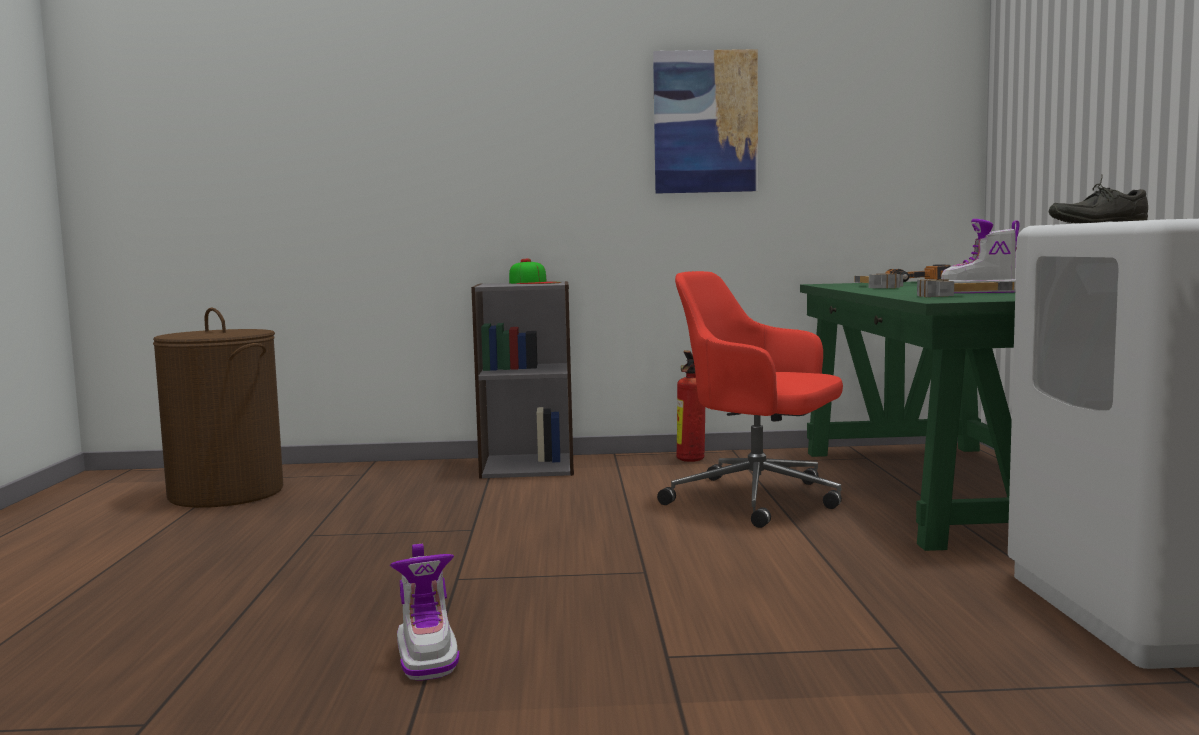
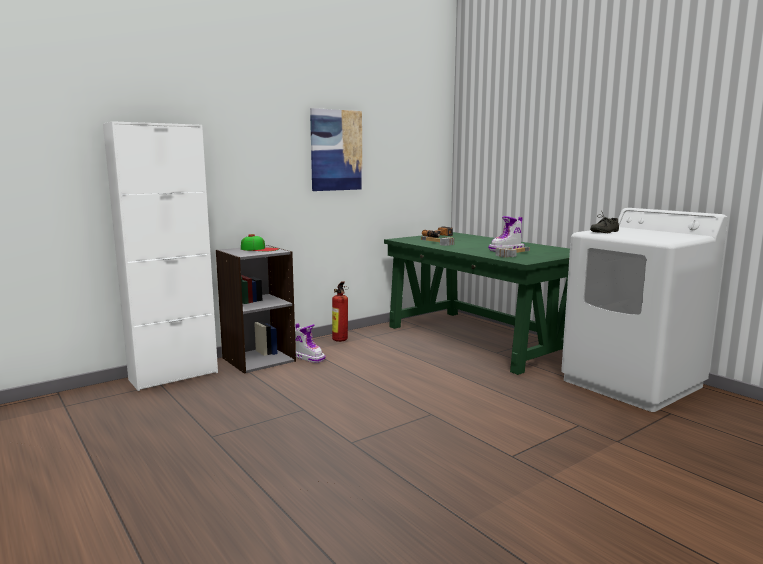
camera: 35 degrees left, 5 degrees up
brown laundry basket [153,307,283,508] -> none
boot [390,544,459,681] -> boot moved to [295,323,326,363]
red office chair [657,271,843,528] -> none
none -> white cabinet [103,121,218,391]

